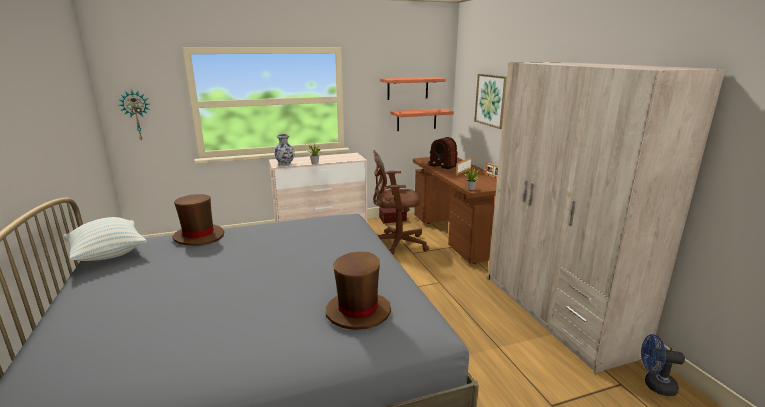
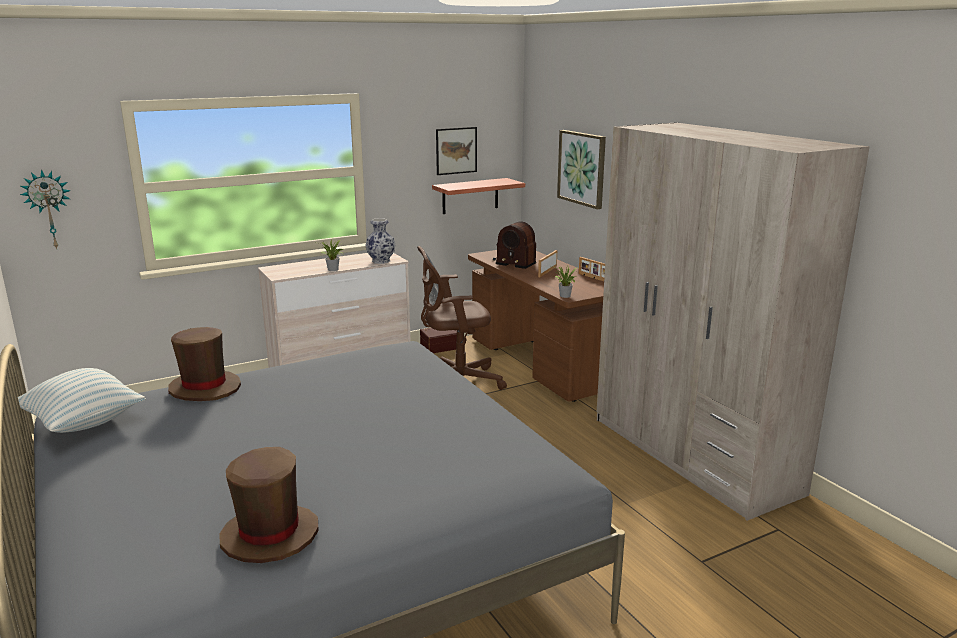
camera: 10 degrees left, 0 degrees up
vase [274,134,295,166] -> vase moved to [365,218,395,264]
brown hat [326,252,391,330] -> brown hat moved to [220,447,319,563]
shelf [380,77,446,100] -> picture [436,127,477,175]
blue fan [641,334,685,396] -> none

